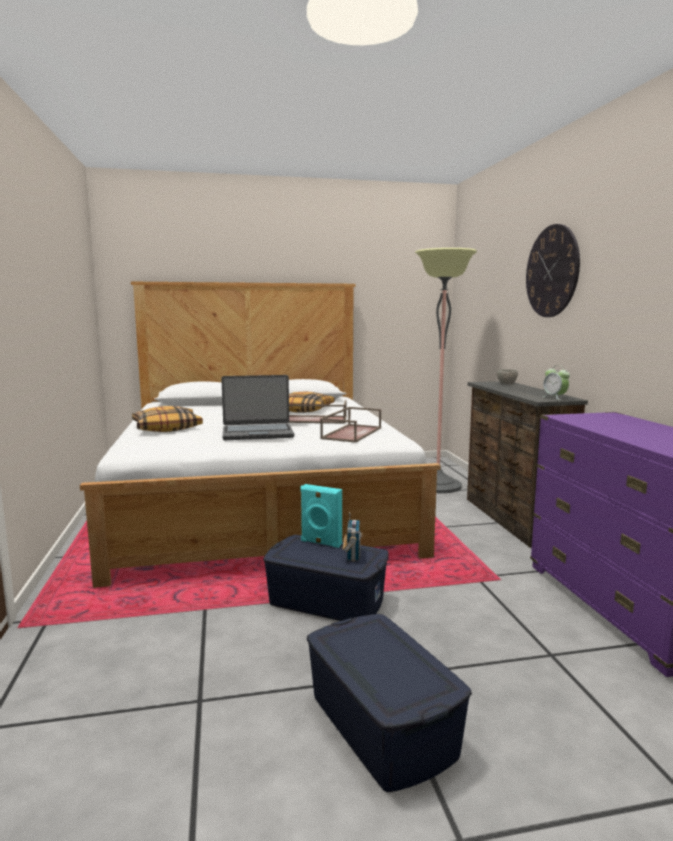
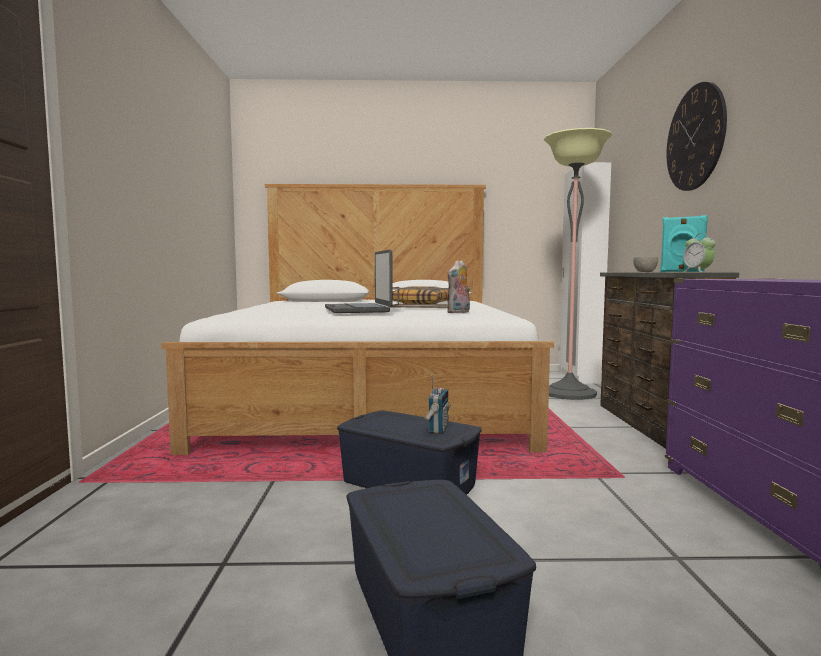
camera: 10 degrees right, 5 degrees down
pillow [132,406,203,432] -> none
laptop [221,375,294,440] -> laptop turned 75 degrees clockwise [325,250,393,313]
turquoise speaker [300,484,342,548] -> turquoise speaker moved to [660,215,708,272]
brown tray [320,407,381,443] -> plush toy [447,260,470,313]
none -> white wardrobe [559,162,611,384]

